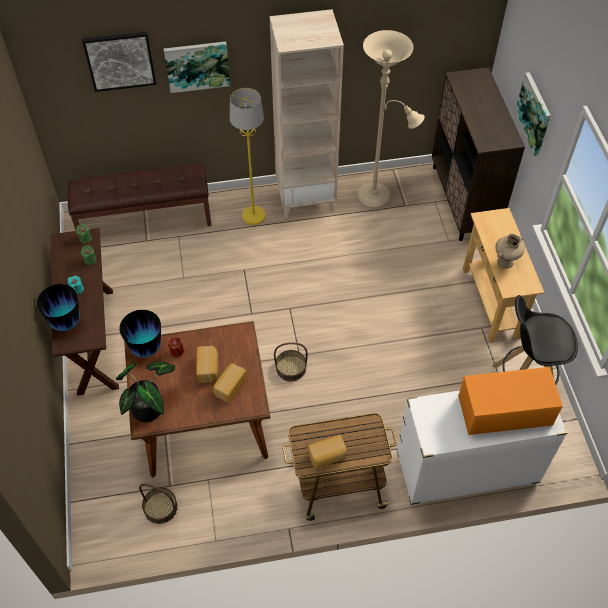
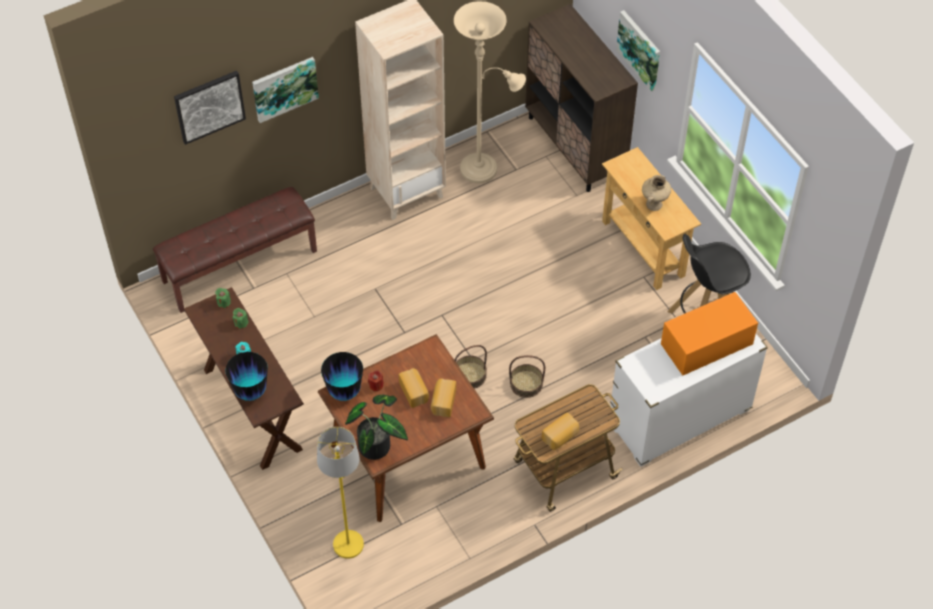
camera: 20 degrees left, 0 degrees up
basket [139,484,178,524] -> basket moved to [509,355,545,398]
yellow floor lamp [230,88,266,225] -> yellow floor lamp moved to [317,427,364,559]

